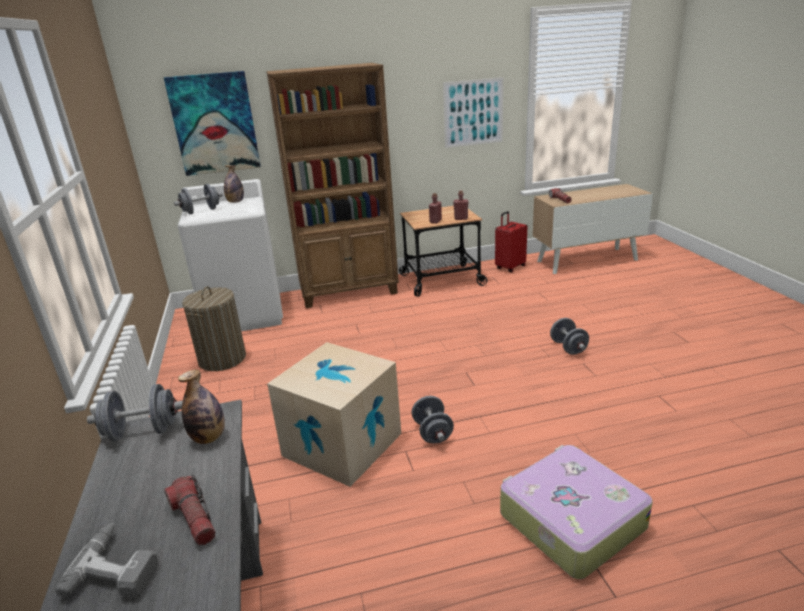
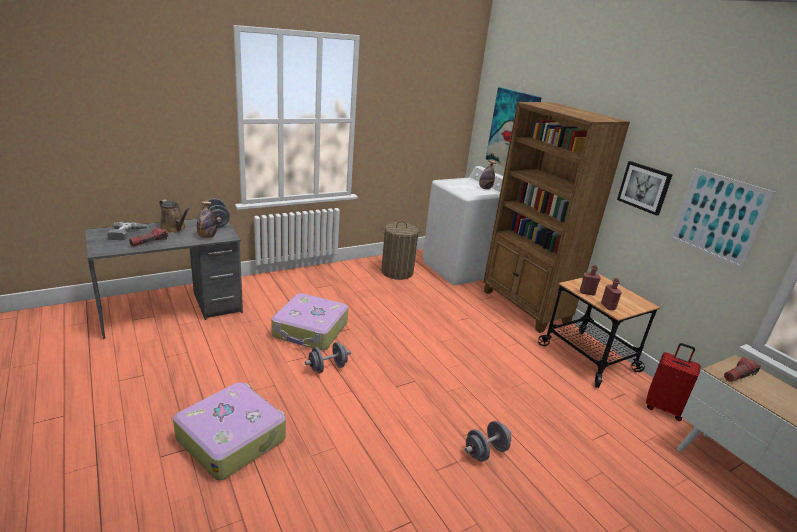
camera: 70 degrees right, 0 degrees up
grey dumbbell [174,184,223,214] -> none
cardboard box [267,342,401,487] -> suitcase [271,293,348,350]
none -> brown watering can [159,199,189,233]
none -> picture [617,161,673,216]

